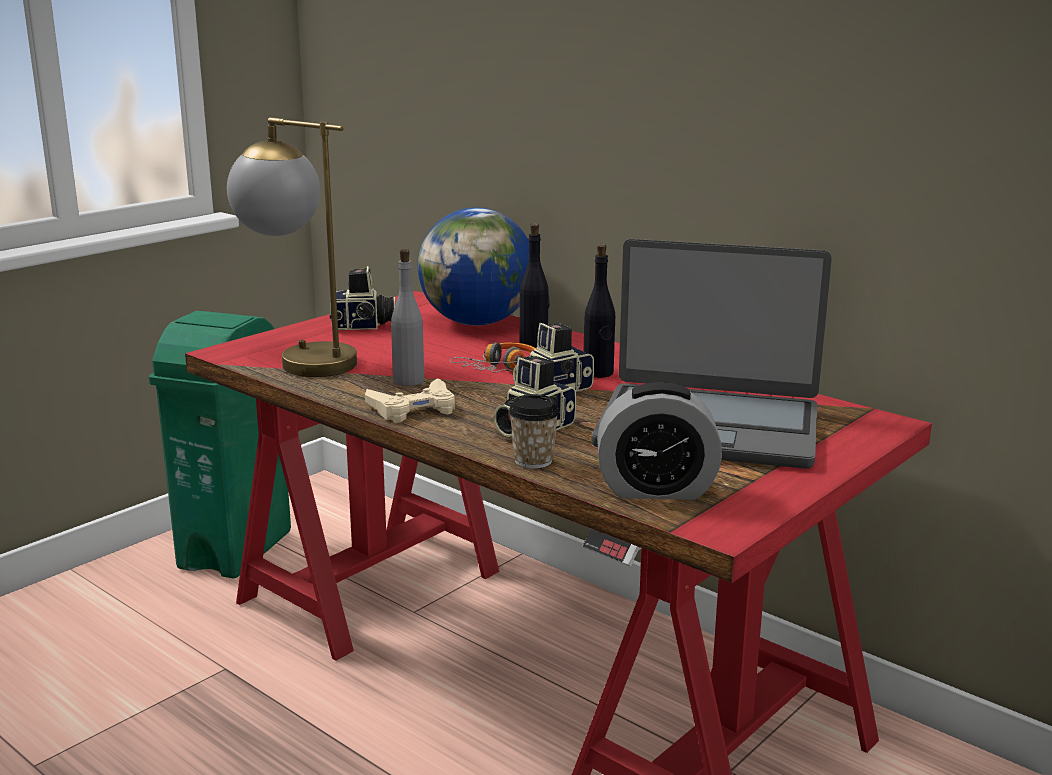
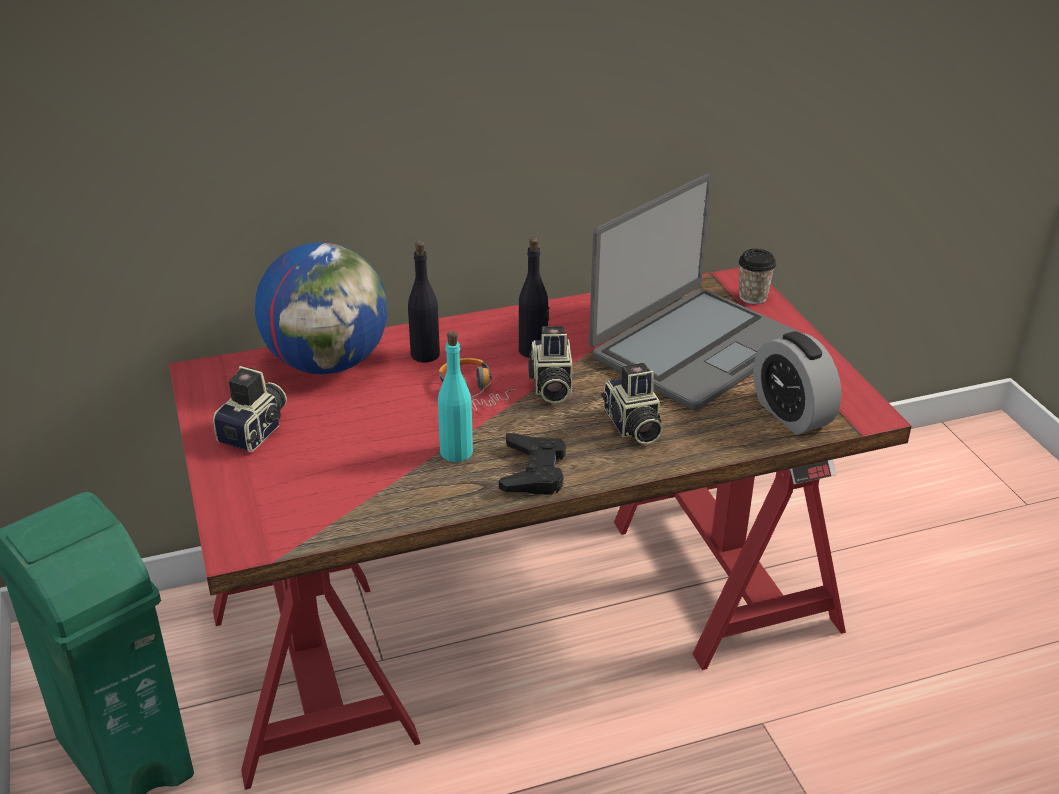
camera: 60 degrees left, 15 degrees up
table lamp [227,117,357,377] -> none
beige game controller [365,378,455,423] -> black game controller [499,433,566,495]
grey bottle [391,249,424,386] -> turquoise bottle [438,331,473,462]
cup [509,394,559,469] -> cup moved to [739,249,776,304]
alarm clock [597,382,722,500] -> alarm clock turned 120 degrees clockwise [753,331,842,435]

